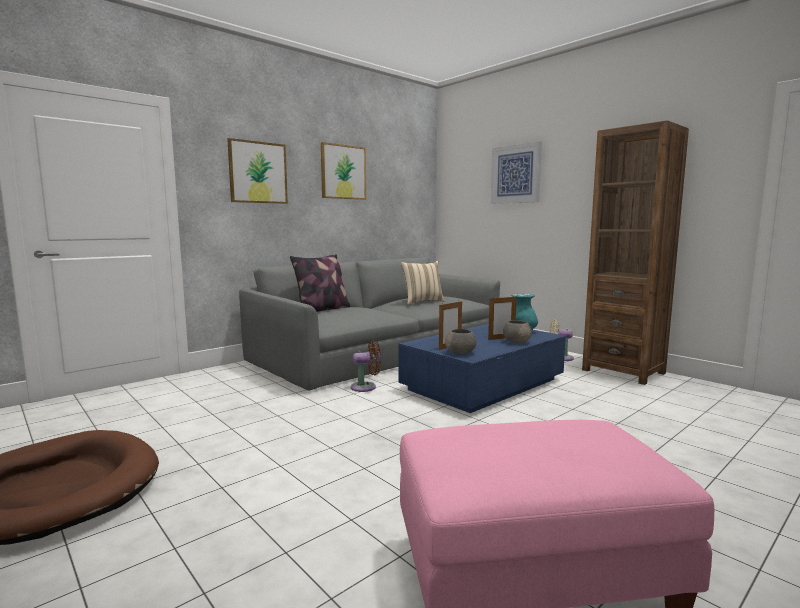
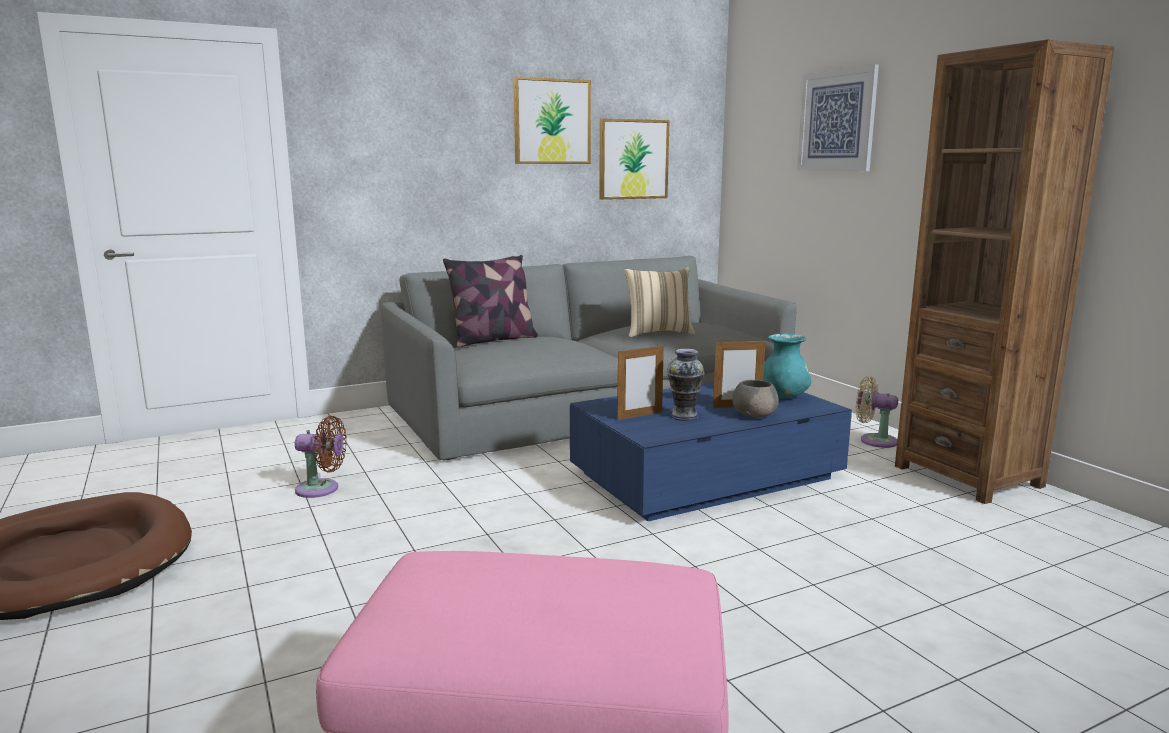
camera: 15 degrees right, 5 degrees up
picture [227,138,288,204] -> picture moved to [599,118,670,200]
brown fan [350,341,381,392] -> brown fan moved to [295,416,347,498]
grey bowl [445,329,477,355] -> none
none -> vase [667,349,705,421]

